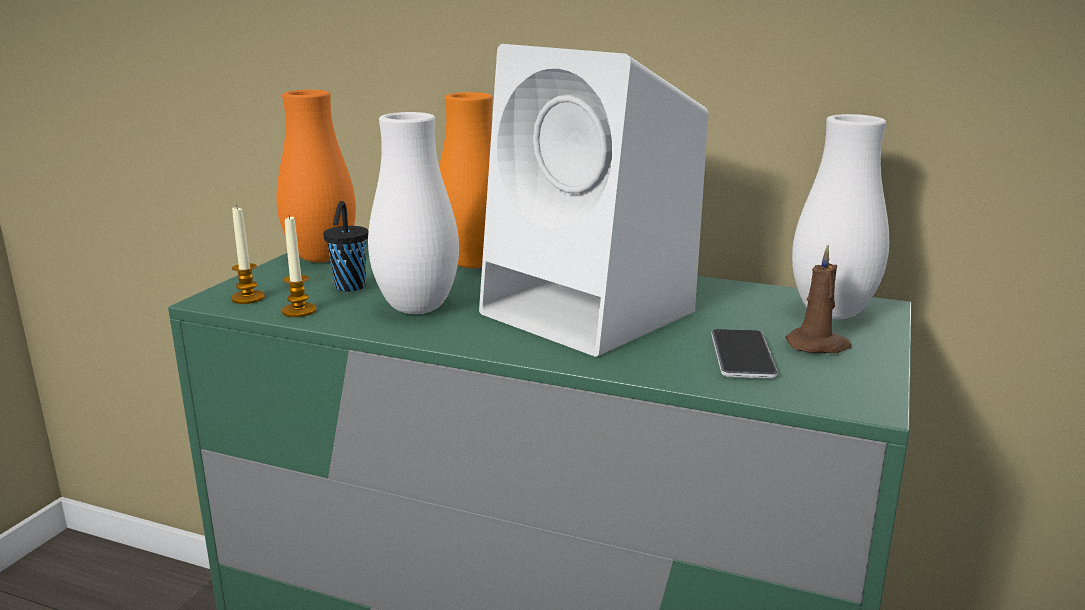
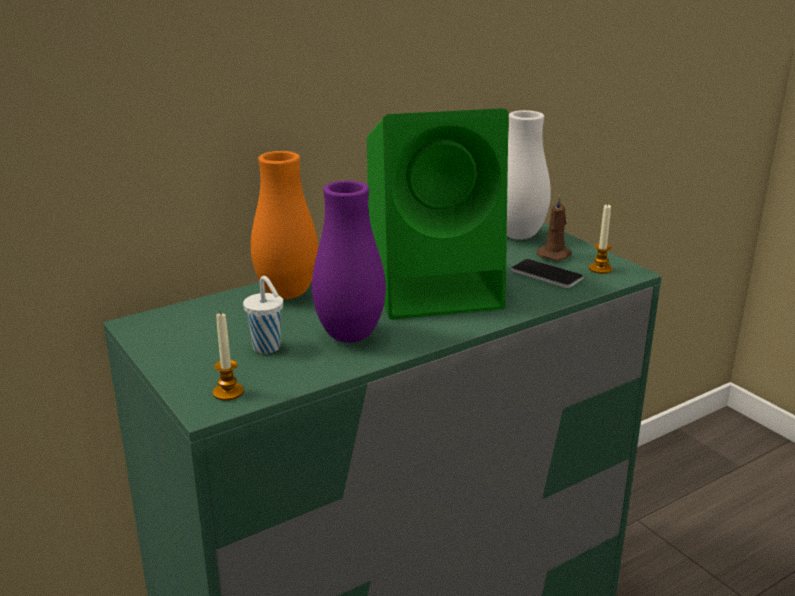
camera: 55 degrees left, 5 degrees up
orange vase [276,90,356,262] -> none
candle [282,216,316,317] -> candle moved to [589,204,613,274]
black cup [323,201,368,291] -> white cup [243,276,283,354]
white vase [368,112,459,314] -> purple vase [312,180,386,343]
white speaker [479,44,708,357] -> green speaker [367,108,509,320]

